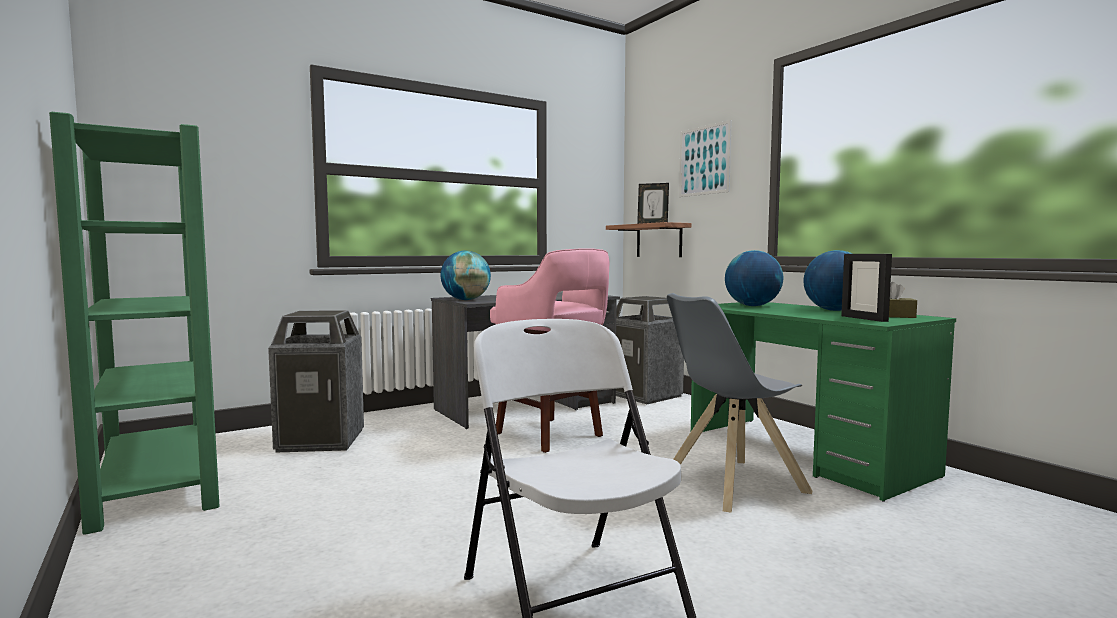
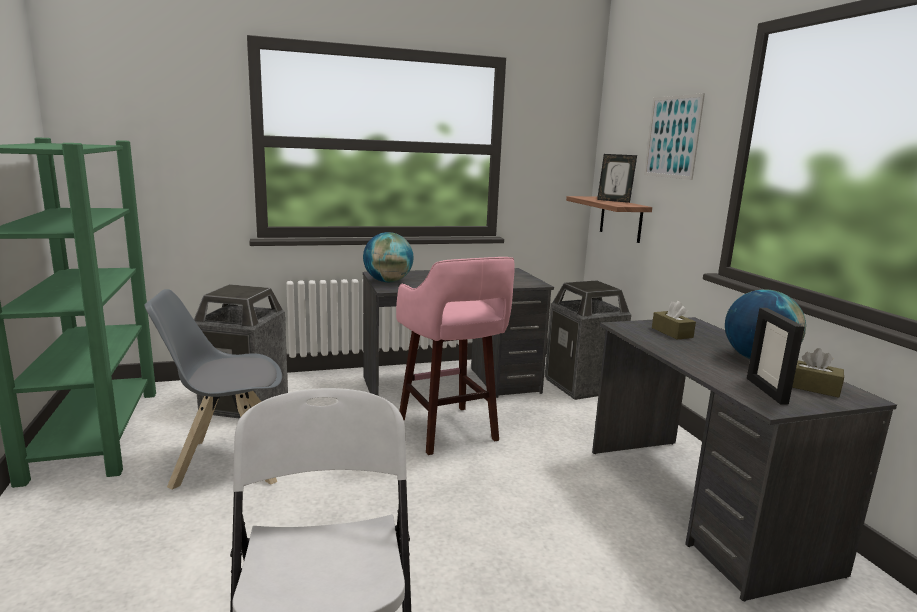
camera: 15 degrees right, 10 degrees up
grey chair [667,293,813,513] -> grey chair moved to [144,289,282,490]
green desk [691,302,956,502] -> grey desk [592,317,897,601]
globe [725,250,783,306] -> brown tissue box [652,301,696,339]

